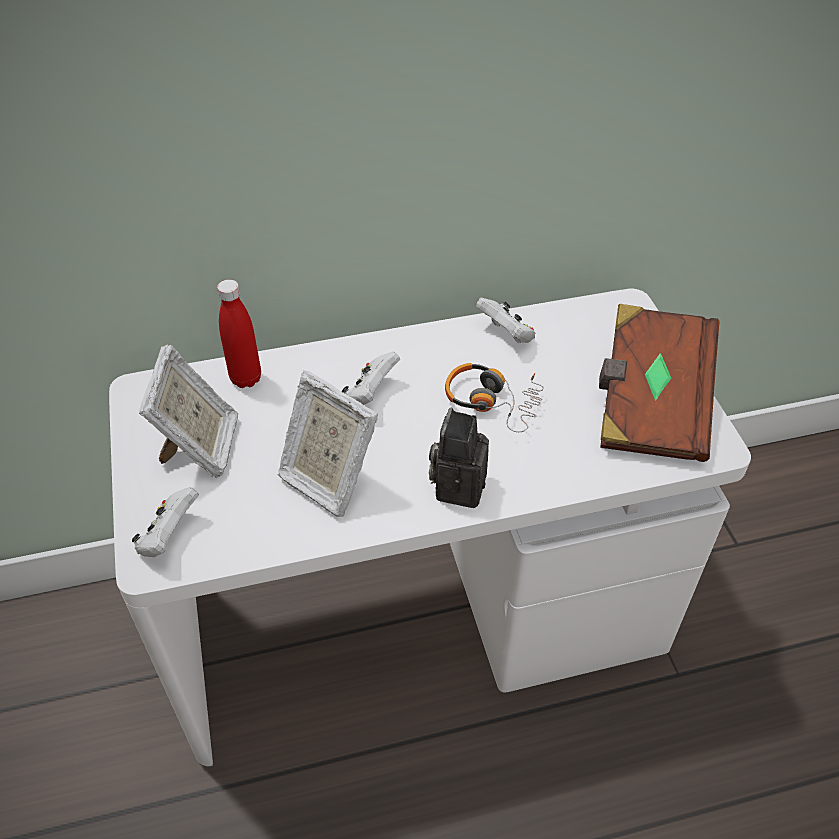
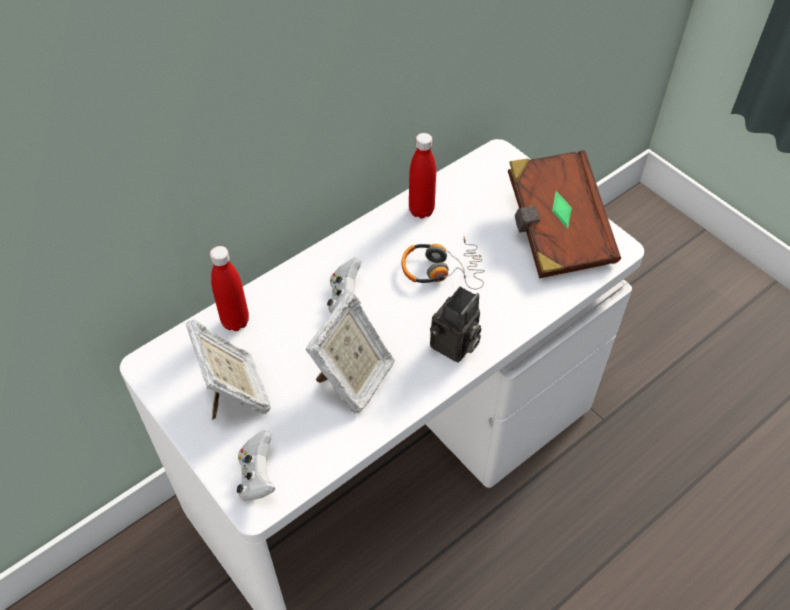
camera: 25 degrees left, 5 degrees up
picture frame [278,370,378,517] -> picture frame turned 75 degrees counterclockwise [305,292,395,414]
camera [429,408,489,508] -> camera turned 135 degrees counterclockwise [430,287,481,362]
white game controller [476,298,535,343] -> red bottle [409,133,436,219]

